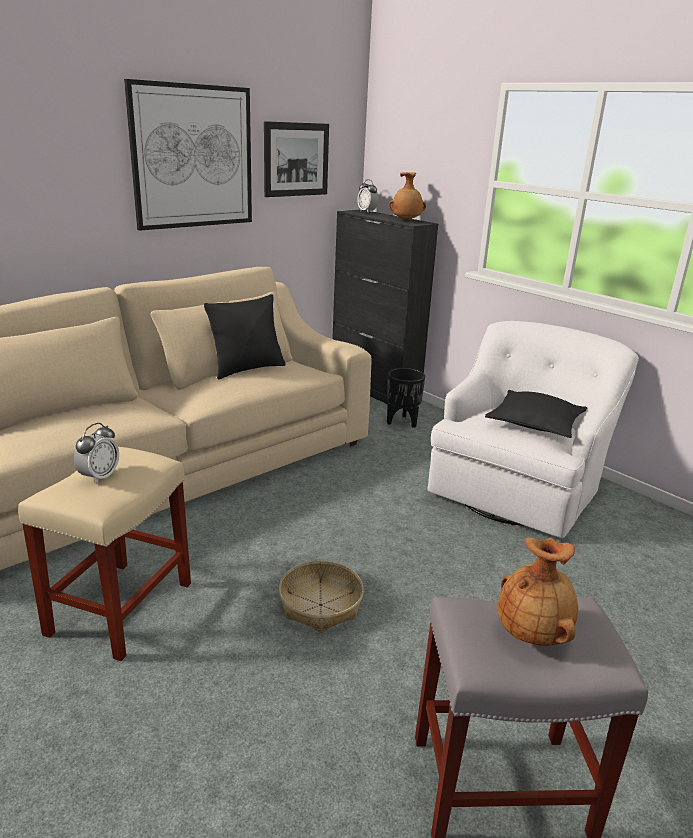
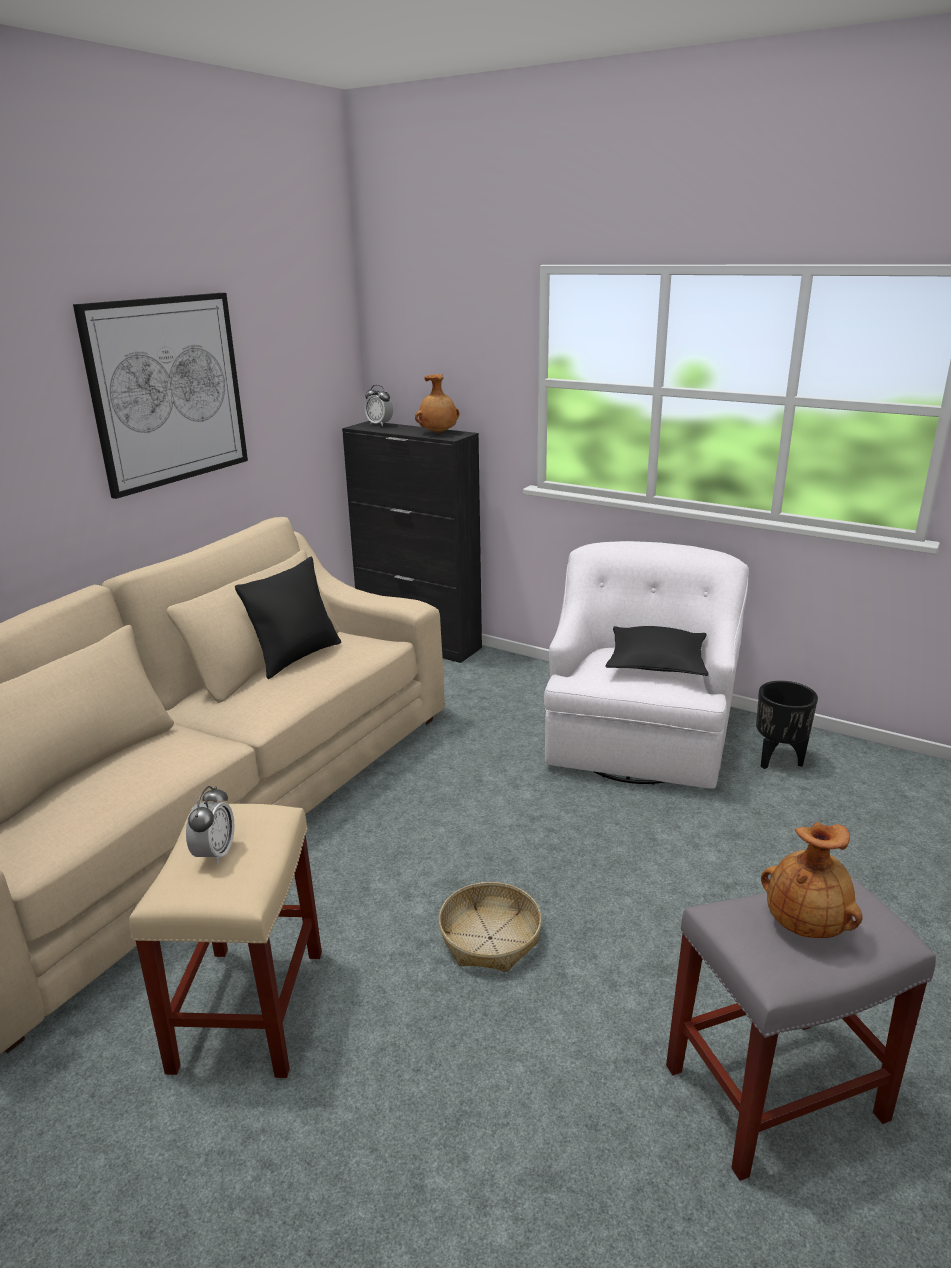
camera: 15 degrees left, 0 degrees up
picture [264,121,329,197] -> none
black planter [387,368,425,428] -> black planter moved to [756,681,818,769]

